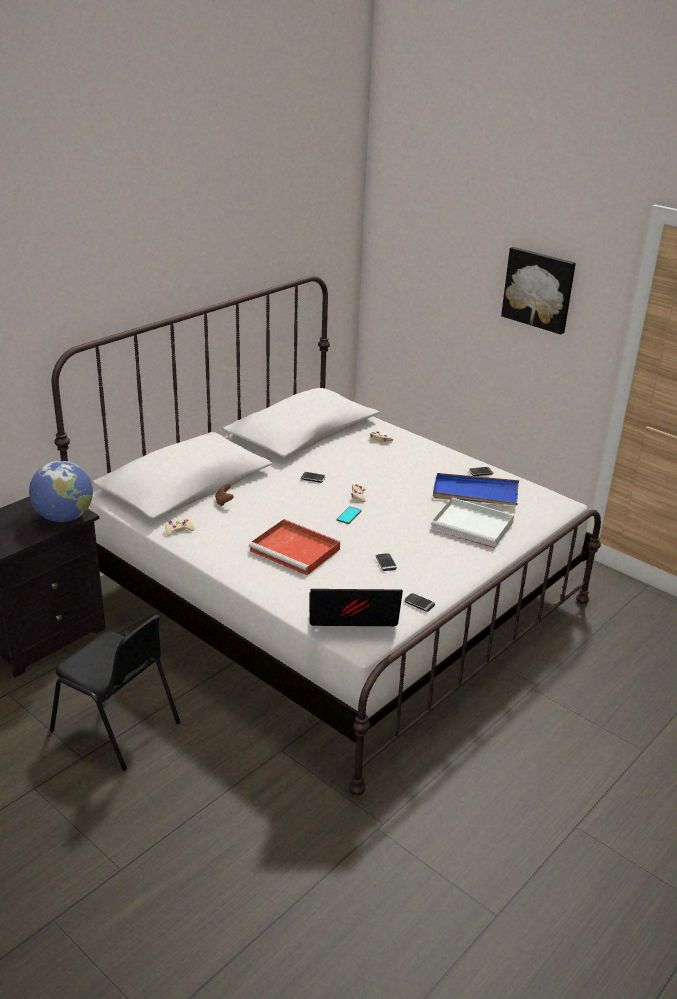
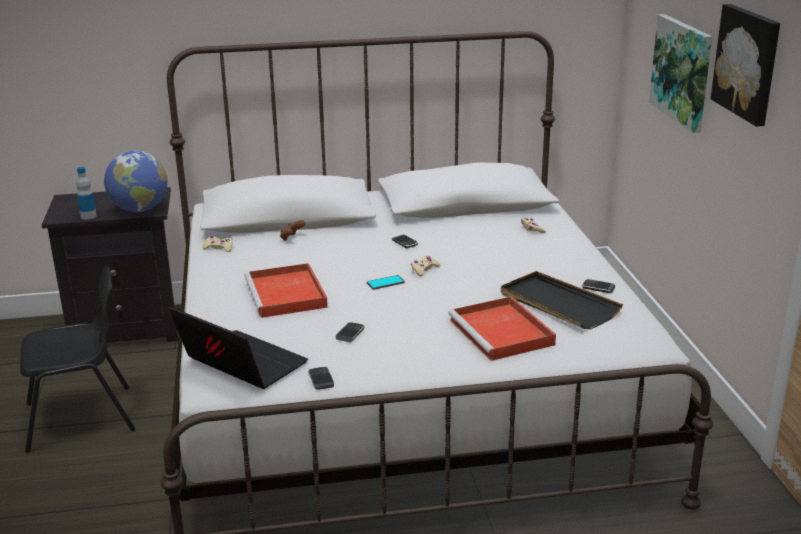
camera: 40 degrees right, 5 degrees down
black chair [50,614,180,771] -> black chair turned 90 degrees counterclockwise [20,266,136,453]
white tray [431,498,514,548] -> red tray [448,297,556,361]
blue tray [433,473,519,506] -> black tray [501,271,623,329]
none -> bottle [76,167,97,219]
none -> picture [649,14,712,133]

